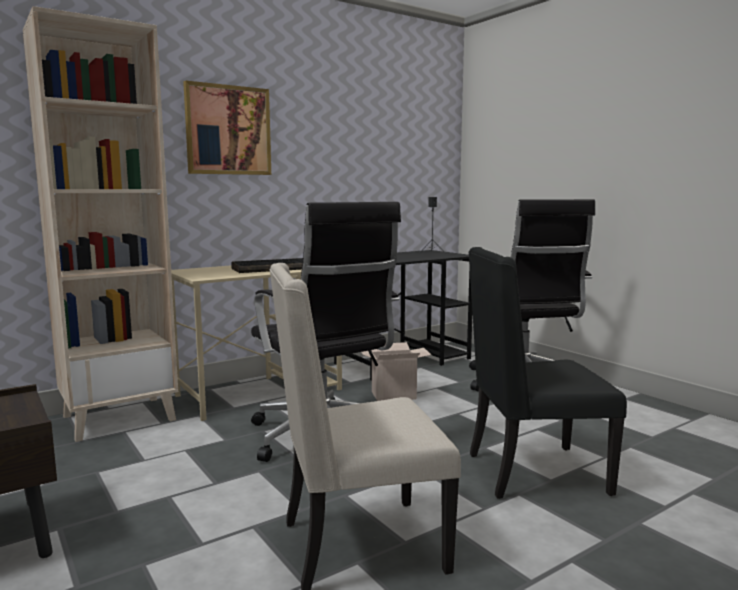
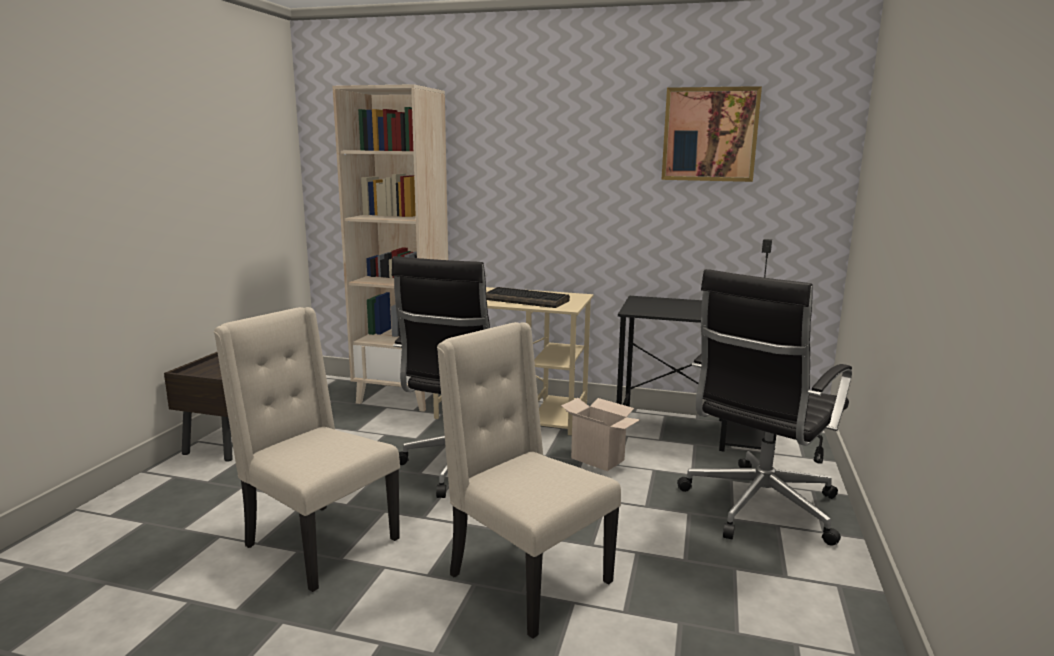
camera: 50 degrees right, 5 degrees up
picture [183,80,271,175] -> picture moved to [661,86,762,182]
black chair [468,247,627,499] -> beige chair [437,322,621,639]

